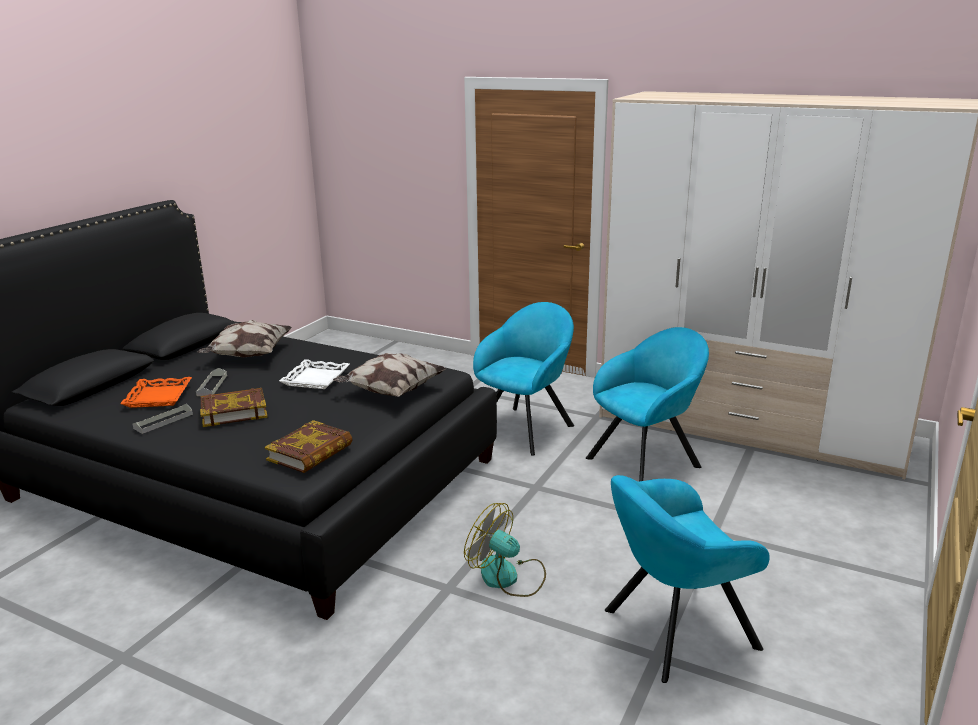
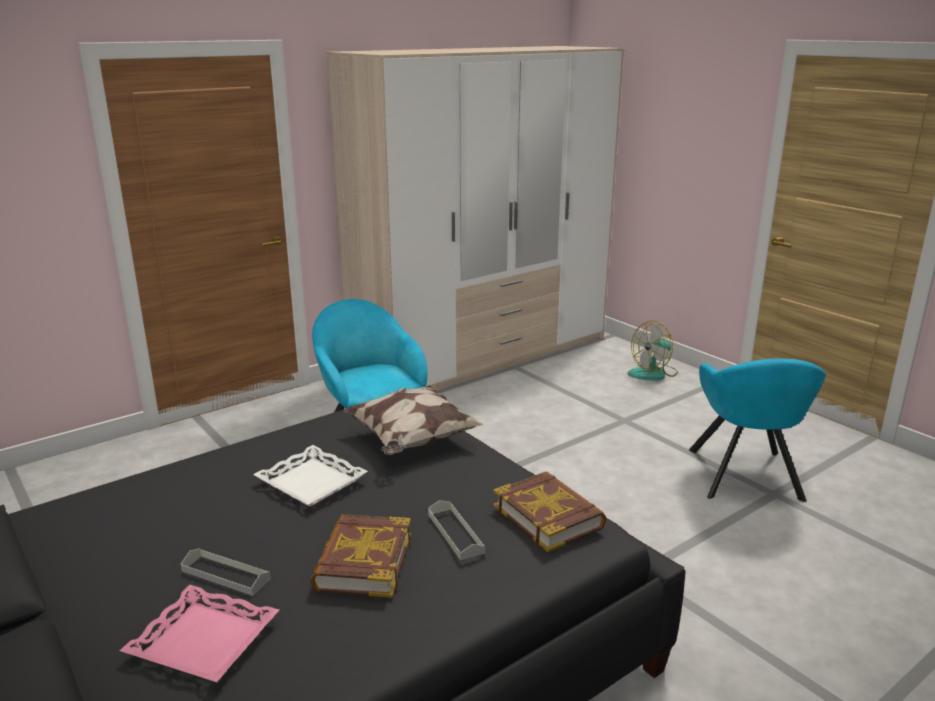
camera: 65 degrees left, 0 degrees up
orange tray [120,377,192,408] -> pink tray [120,585,279,682]
grey tray [133,404,193,434] -> grey tray moved to [428,500,485,560]
pillow [198,320,292,357] -> none
fan [464,503,546,597] -> fan moved to [628,320,678,381]
turquoise armchair [586,327,709,481] -> none

